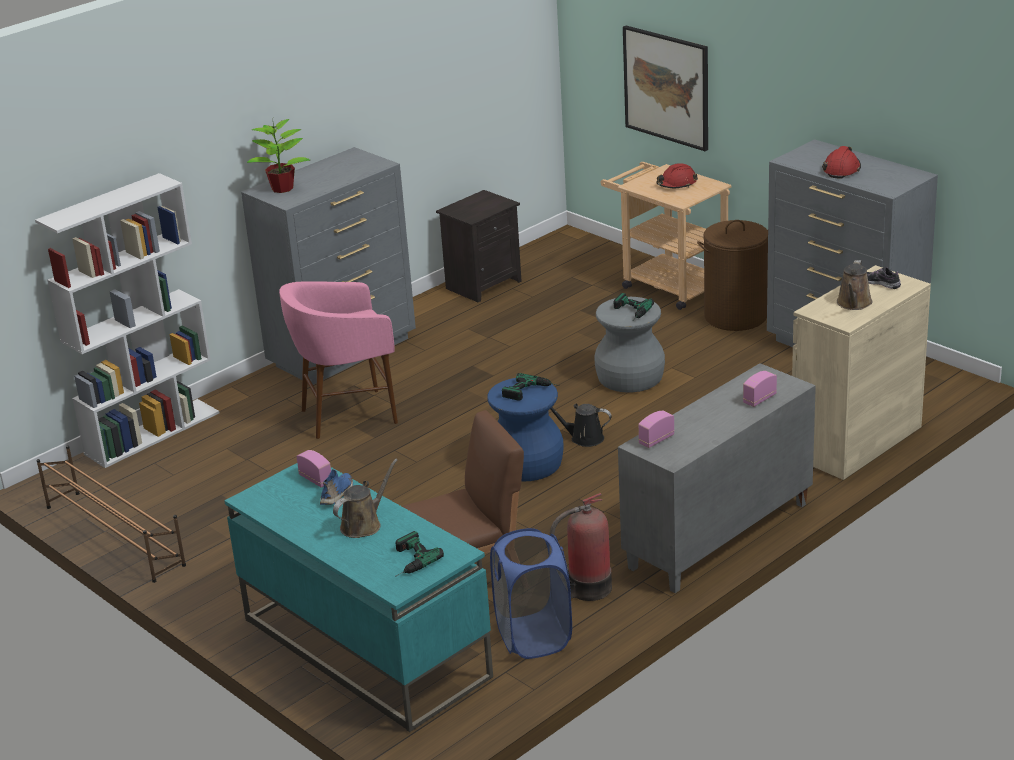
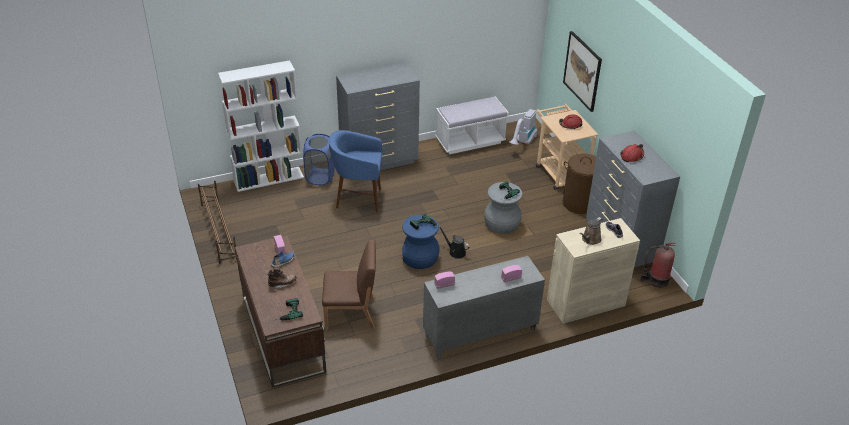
camera: 20 degrees right, 10 degrees up
turquoise desk [224,463,493,732] -> brown desk [235,235,326,388]
potted plant [247,119,310,193] -> none
pink stool [279,281,398,439] -> blue stool [329,130,382,212]
brown watering can [333,459,398,538] -> brown boot [267,269,297,290]
black nightstand [436,190,521,302] -> white bench [435,97,509,154]
blue laundry basket [490,528,572,659] -> blue laundry basket moved to [303,134,335,185]
fire extinguisher [550,493,612,601] -> fire extinguisher moved to [641,242,676,288]
none -> vacuum cleaner [509,109,537,145]

